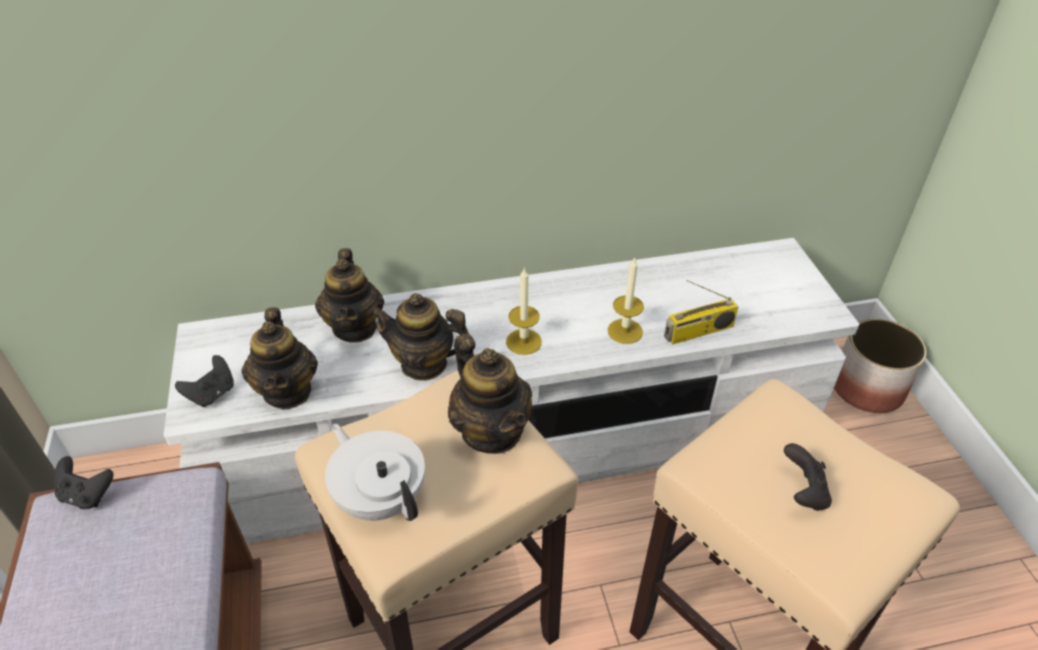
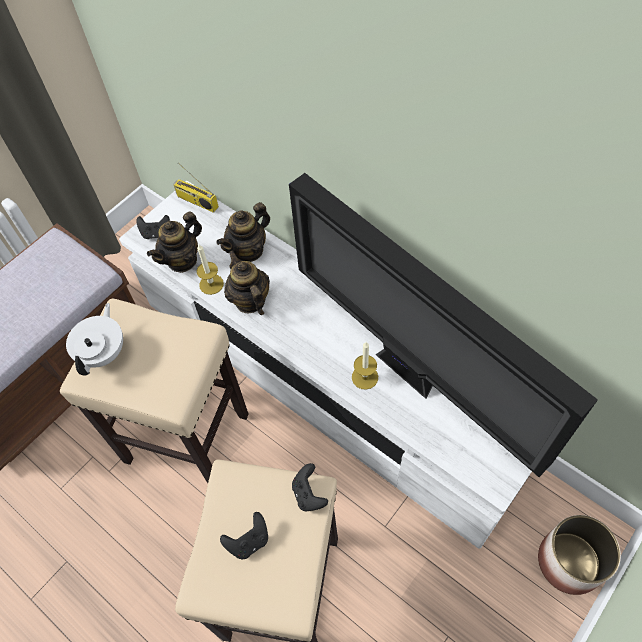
camera: 55 degrees right, 15 degrees up
black game controller [54,456,113,509] -> black game controller moved to [292,463,328,511]
teapot [448,333,532,454] -> none
candle [506,267,542,355] -> candle moved to [197,244,224,295]
radio [664,280,738,344] -> radio moved to [173,163,219,213]
none -> television [289,173,598,477]

